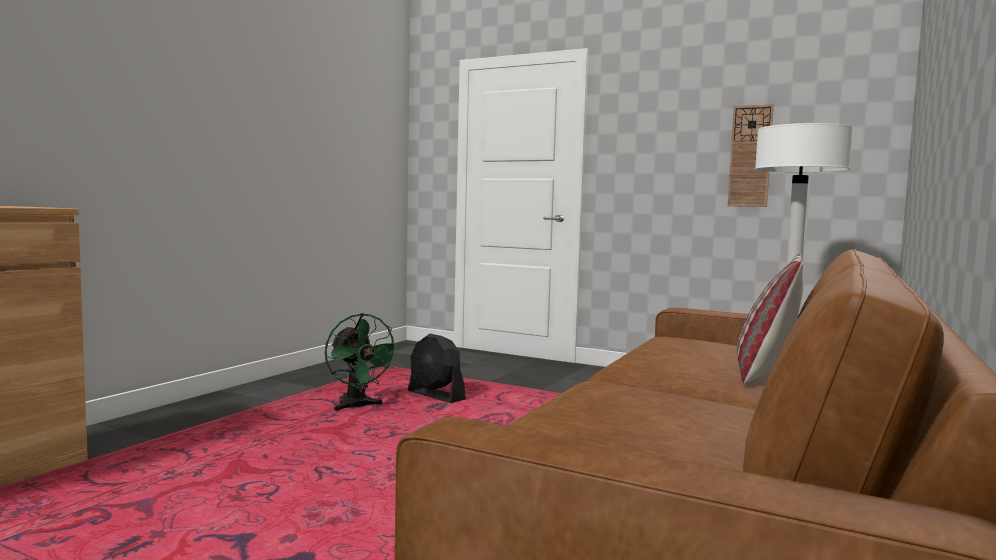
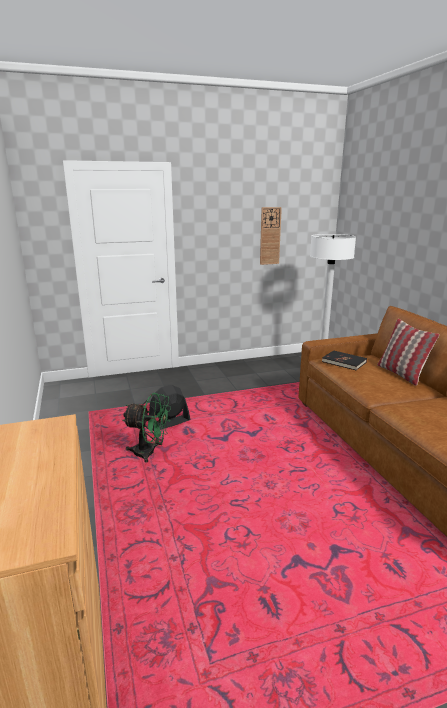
camera: 45 degrees left, 15 degrees up
black fan [408,334,466,403] -> black fan turned 150 degrees clockwise [149,385,190,431]
none -> black book [322,350,367,370]

